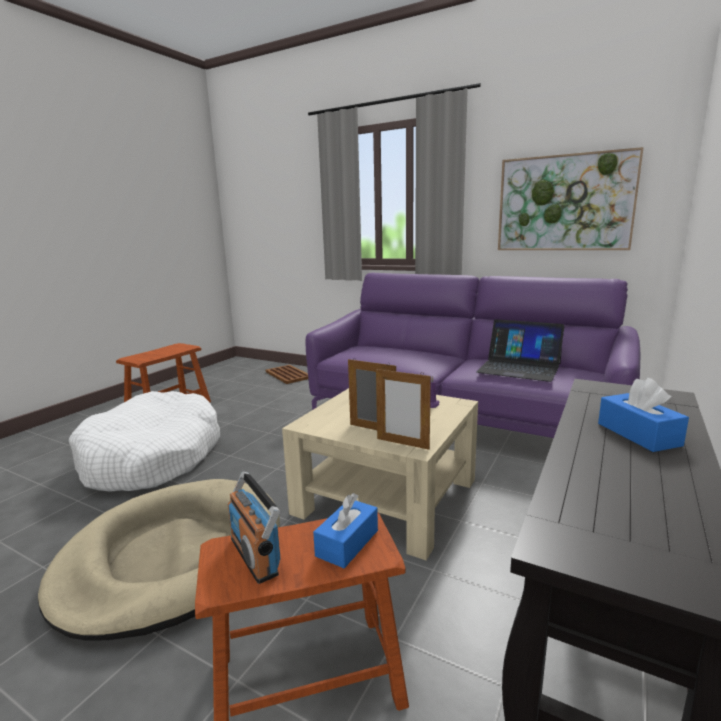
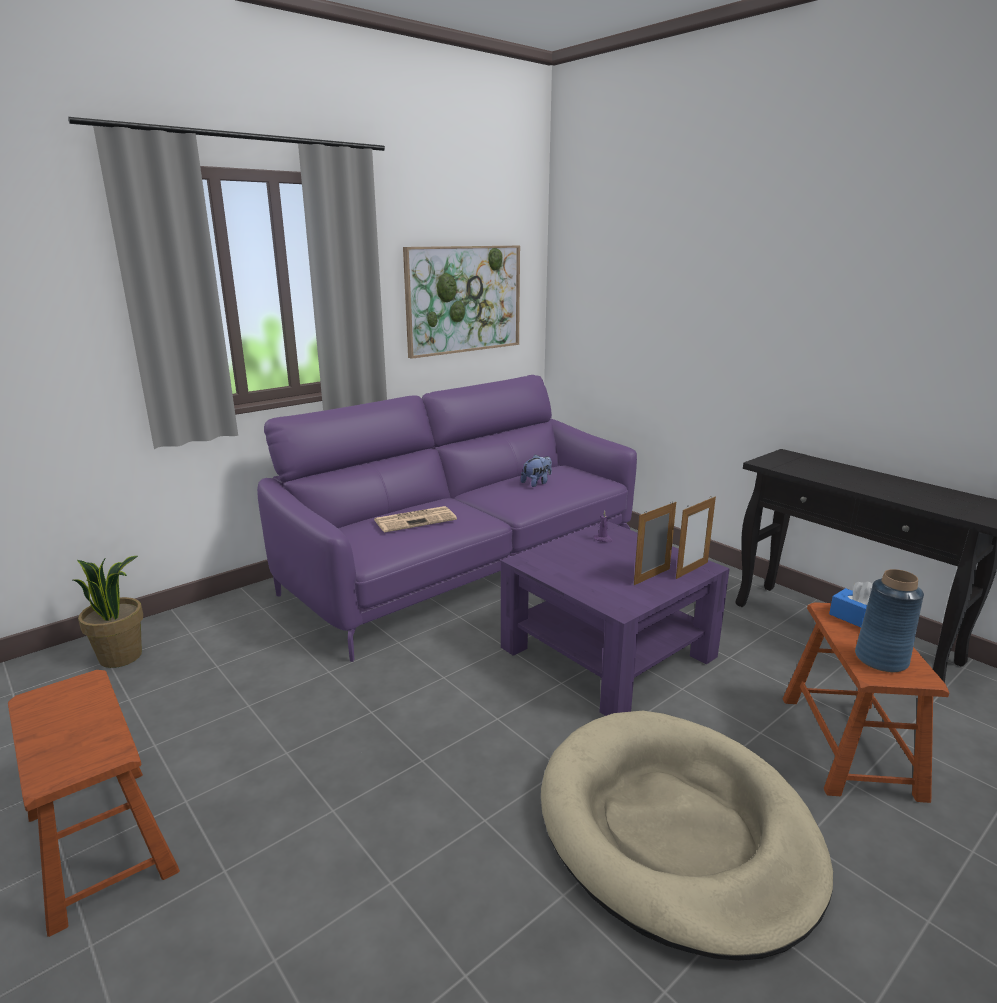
camera: 70 degrees left, 5 degrees up
white dog bed [69,391,220,492] -> none
radio [228,472,280,584] -> blue vase [855,569,924,672]
brown tray [266,365,308,384] -> potted plant [73,556,143,668]
beige coffee table [282,388,478,561] -> purple coffee table [501,521,730,716]
laptop [476,319,564,382] -> plush toy [521,455,552,487]
blue tissue box [598,378,689,452] -> none
none -> newspaper [375,506,457,533]

